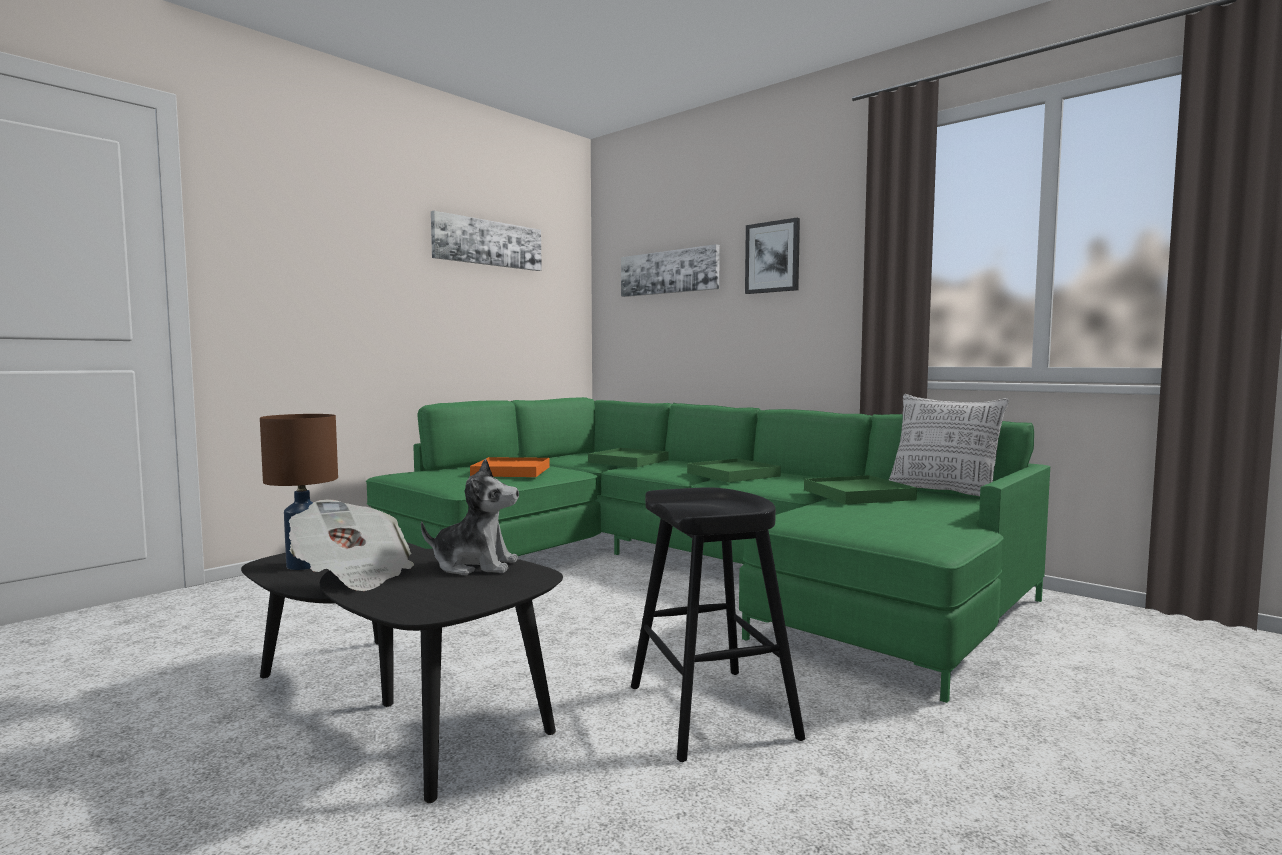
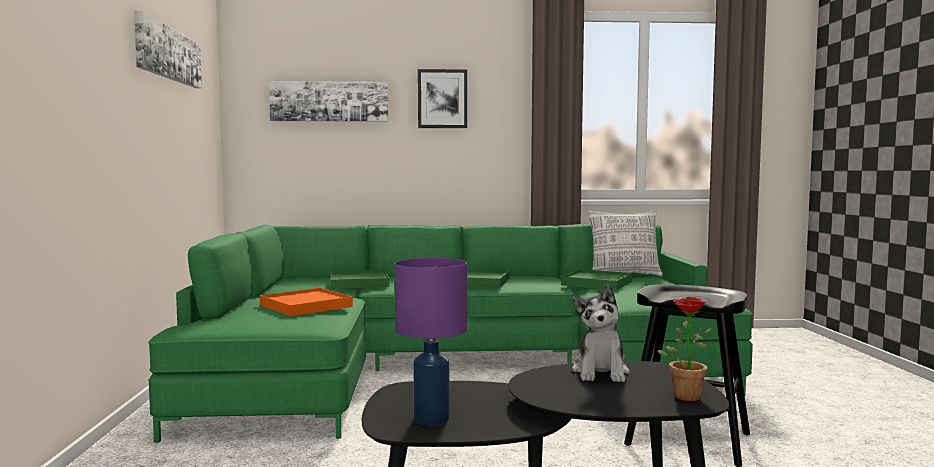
camera: 45 degrees left, 0 degrees up
brown table lamp [260,414,338,570] -> purple table lamp [395,258,467,425]
newspaper [289,500,414,591] -> none
plush toy [421,459,519,575] -> plush toy turned 135 degrees clockwise [572,285,630,382]
none -> potted plant [658,297,712,401]

